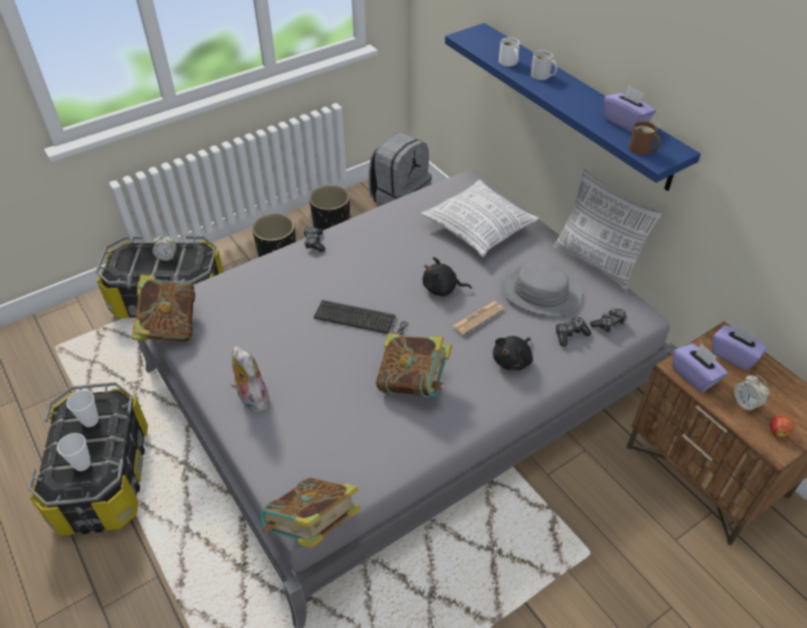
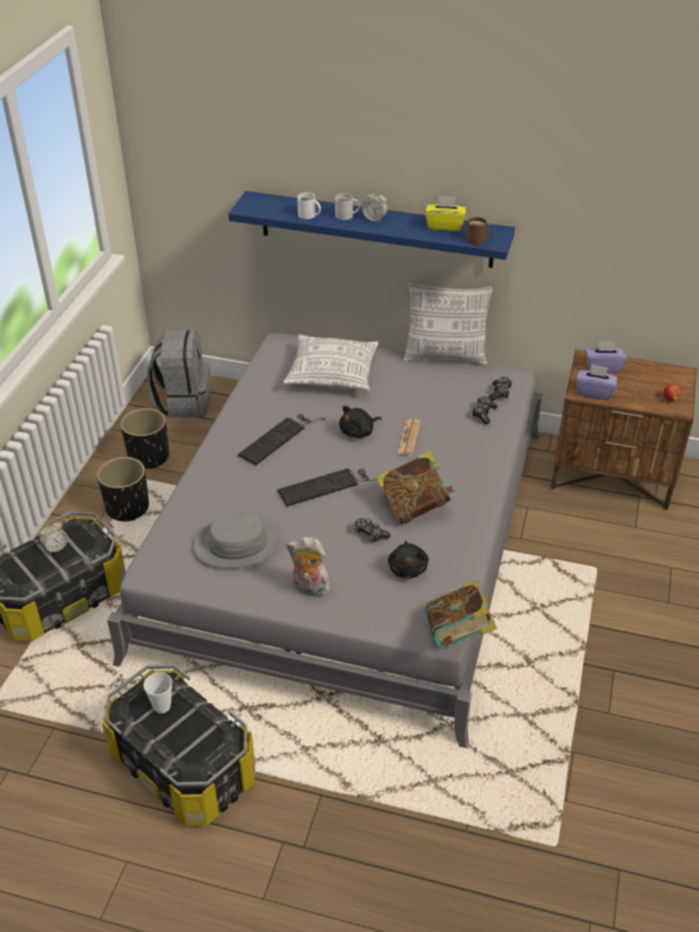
camera: 40 degrees left, 5 degrees down
cup [57,433,91,471] -> none
book [132,275,195,342] -> none
game controller [303,226,325,252] -> game controller moved to [354,518,390,543]
black plush toy [493,336,533,370] -> black plush toy moved to [388,541,429,578]
grey hat [501,262,582,315] -> grey hat moved to [194,512,281,568]
purple tissue box [604,85,656,132] -> yellow tissue box [425,196,466,231]
alarm clock [734,374,770,412] -> alarm clock moved to [362,190,388,223]
none -> keyboard [238,414,325,465]

